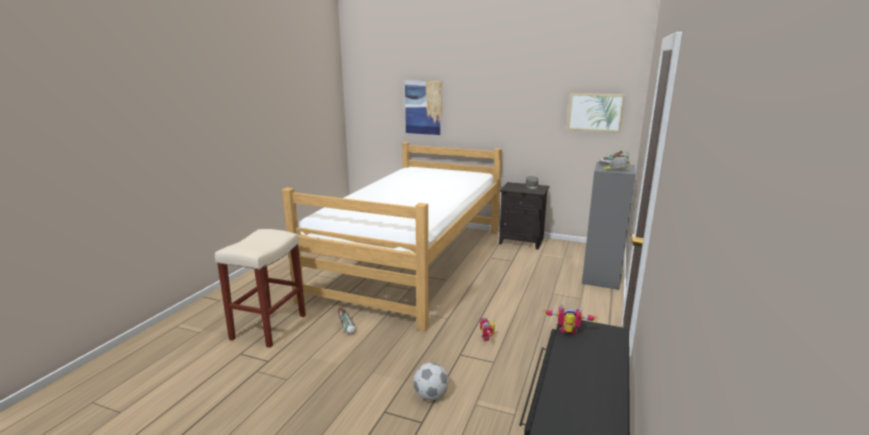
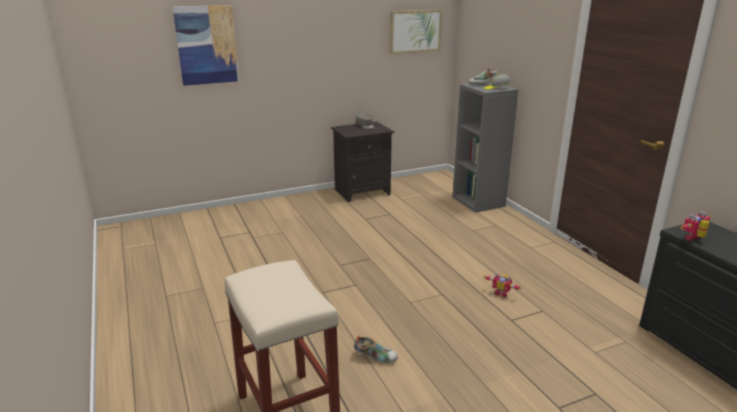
camera: 45 degrees left, 5 degrees up
bed [282,142,502,331] -> none
football [413,362,449,400] -> none

